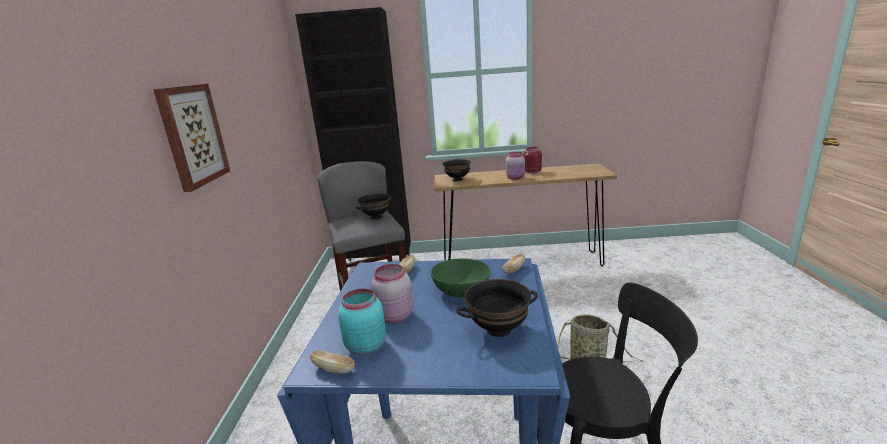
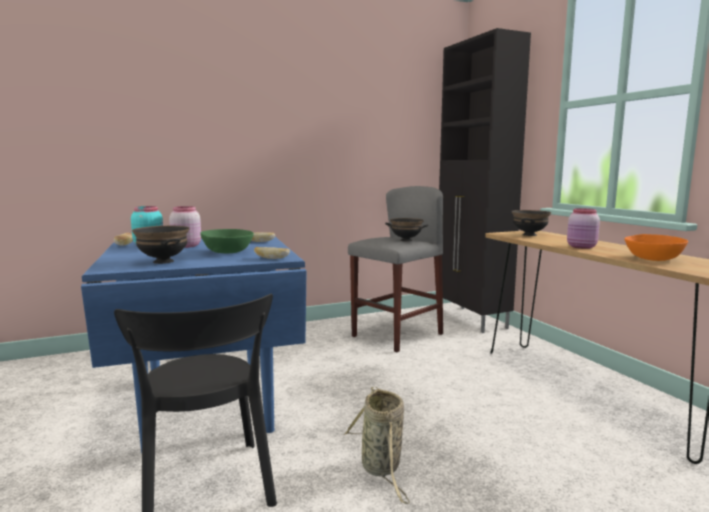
camera: 65 degrees right, 10 degrees down
picture [153,84,230,192] -> none
red jar [523,147,542,173] -> none
none -> orange bowl [624,234,688,261]

